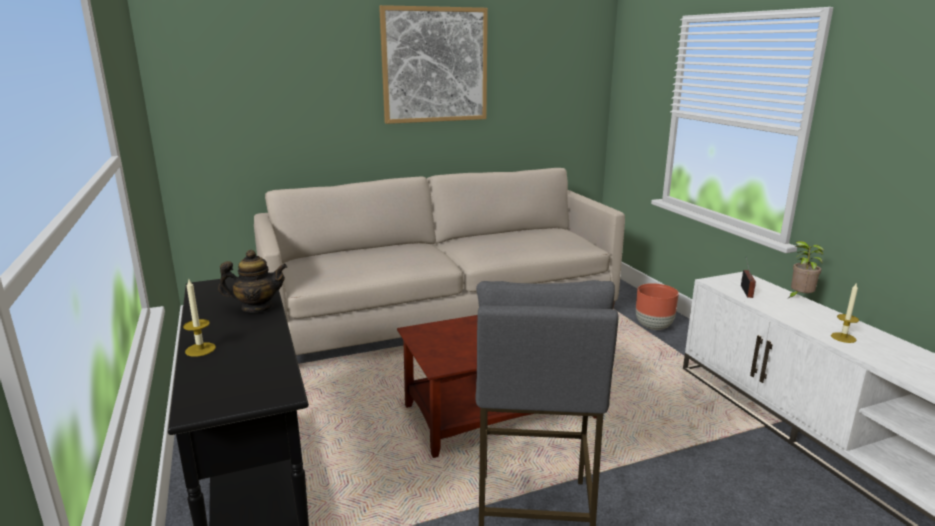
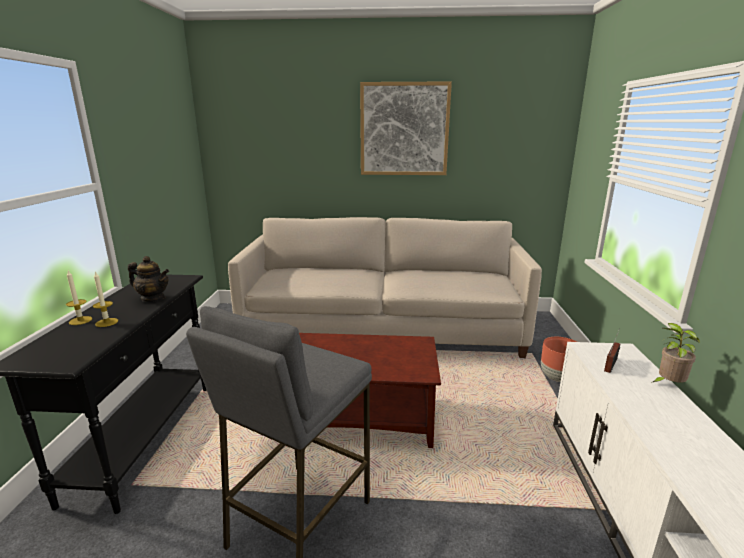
camera: 25 degrees right, 0 degrees up
candle [831,282,859,343] -> candle moved to [93,272,118,327]

